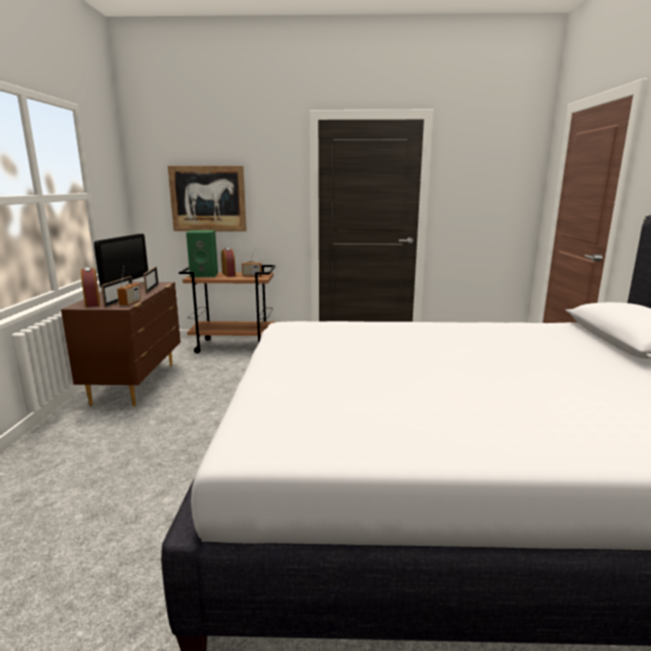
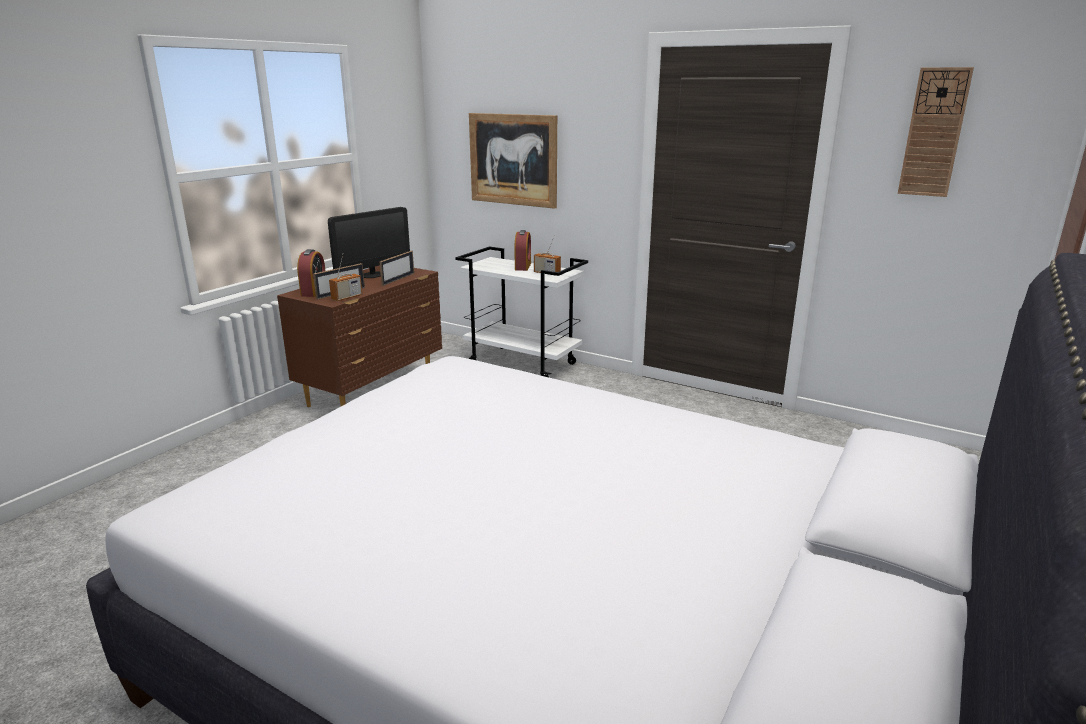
camera: 30 degrees right, 5 degrees up
brown cart [179,265,276,353] -> white cart [455,246,588,377]
green speaker [186,230,218,277] -> none
none -> wall clock [898,67,974,197]

